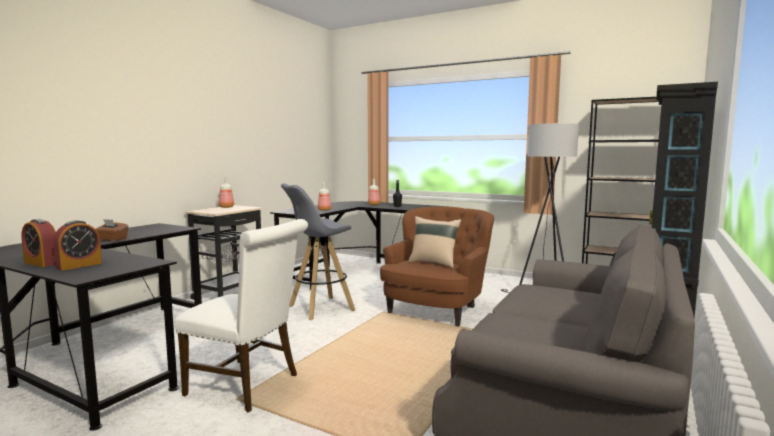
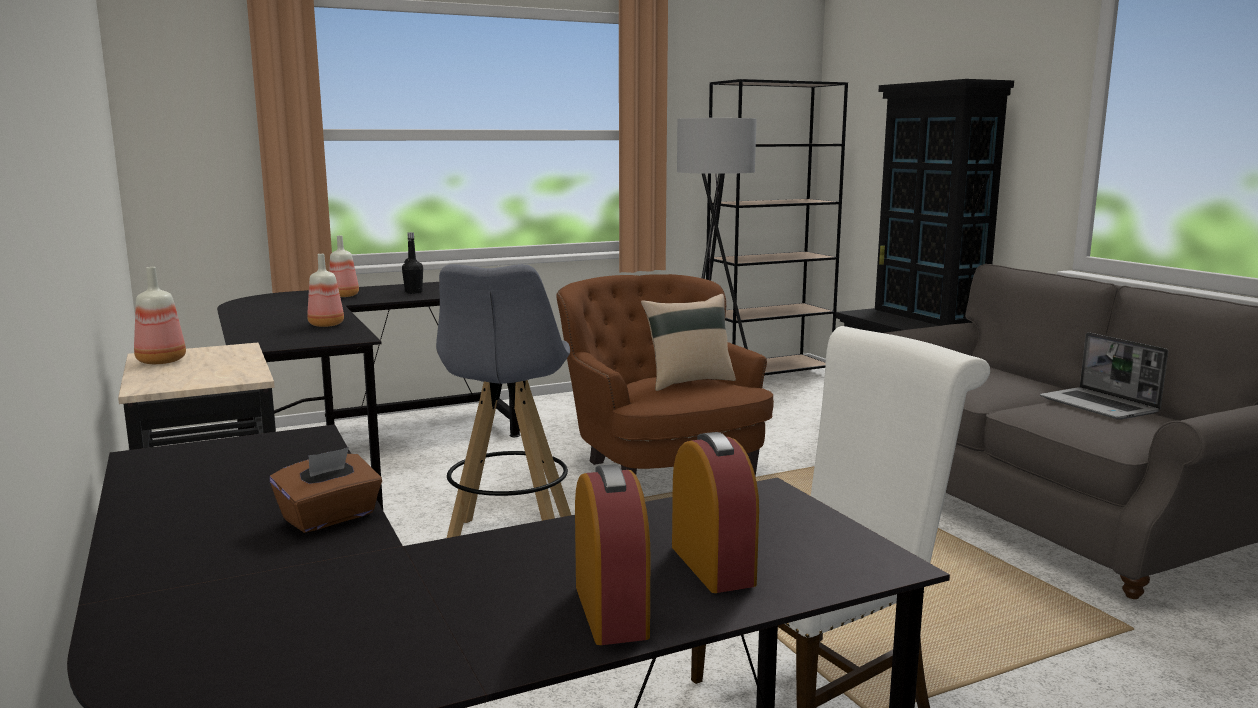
camera: 55 degrees left, 5 degrees up
alarm clock [21,219,56,267] -> alarm clock turned 75 degrees counterclockwise [575,464,650,645]
none -> laptop [1040,332,1168,420]

